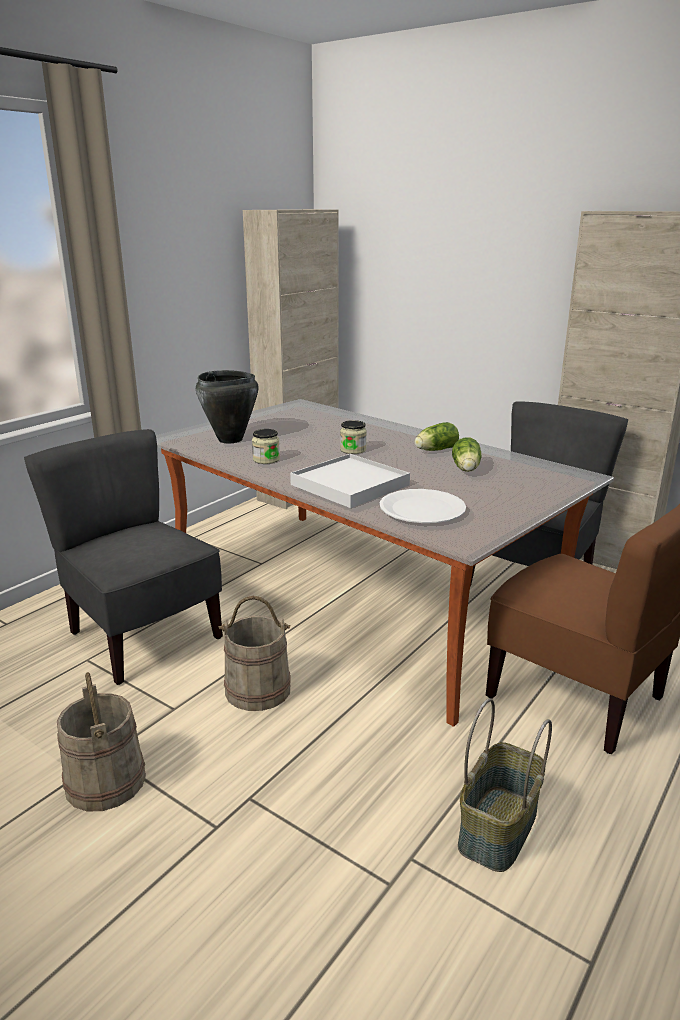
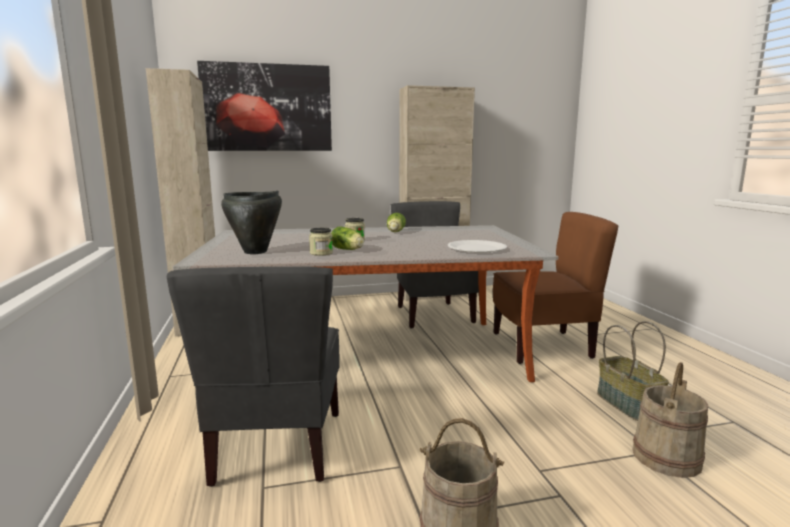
camera: 50 degrees left, 10 degrees down
grey chair [24,429,223,685] -> grey chair turned 90 degrees counterclockwise [166,267,340,487]
beige bucket [219,596,291,711] -> beige bucket moved to [632,362,708,478]
white tray [290,454,410,508] -> none
lettuce [452,437,481,472] -> lettuce moved to [331,226,364,250]
none -> picture [197,61,332,151]

